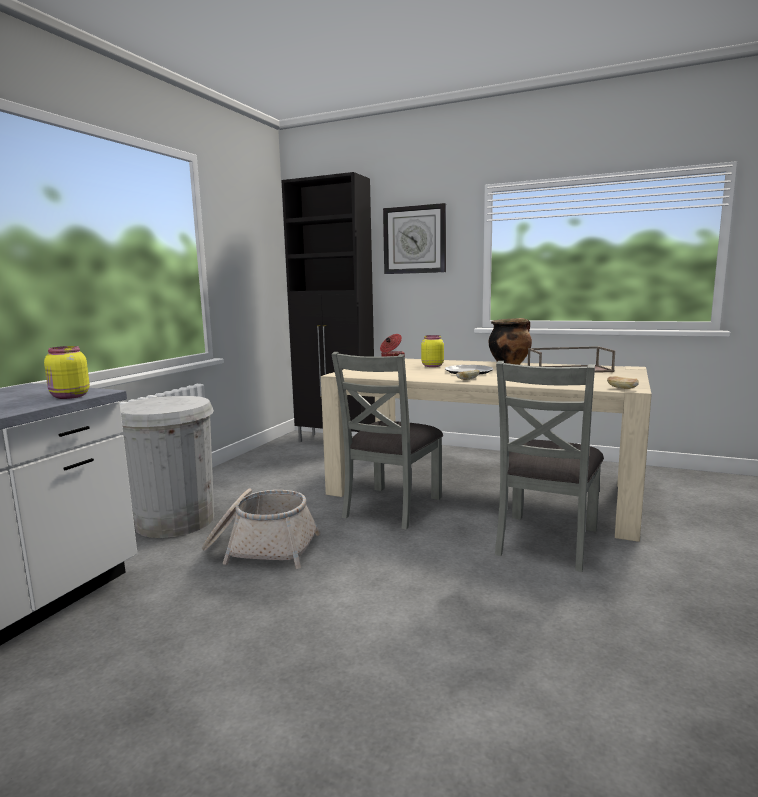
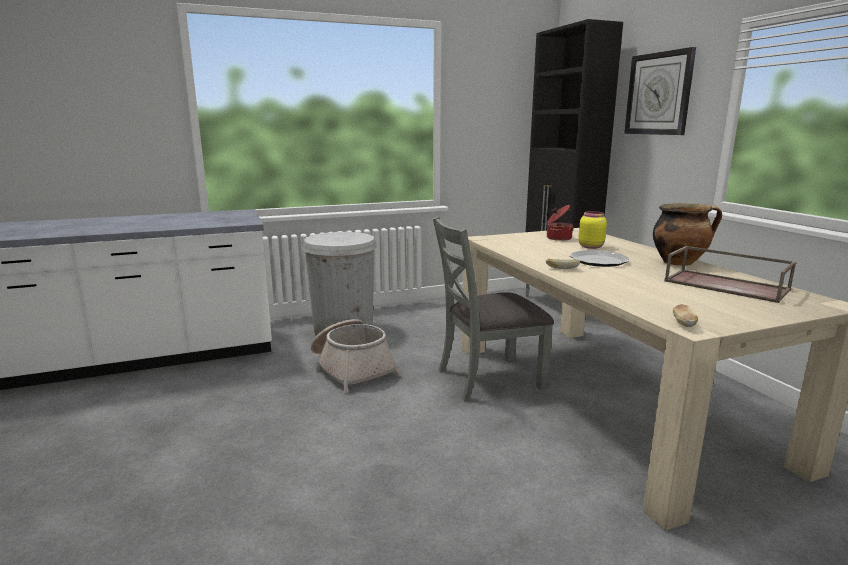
camera: 45 degrees right, 5 degrees up
yellow jar [44,346,90,399] -> none
grey chair [495,361,604,572] -> none

